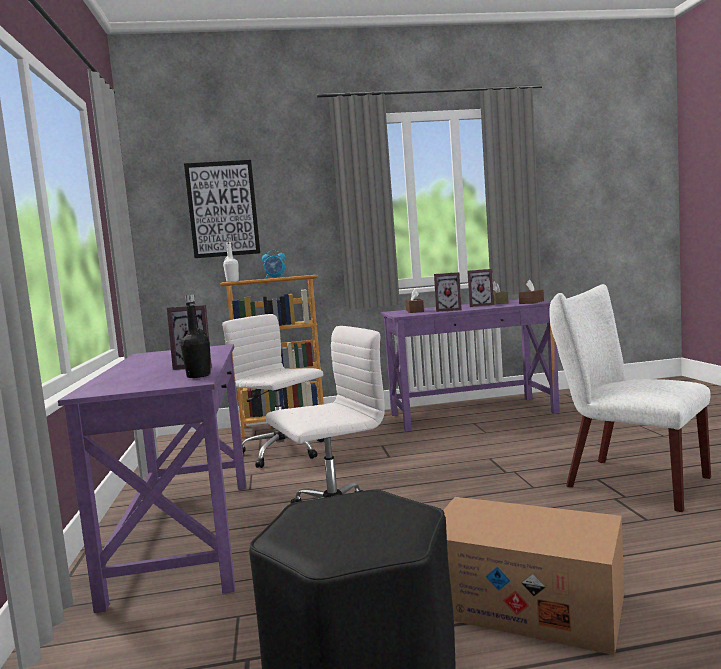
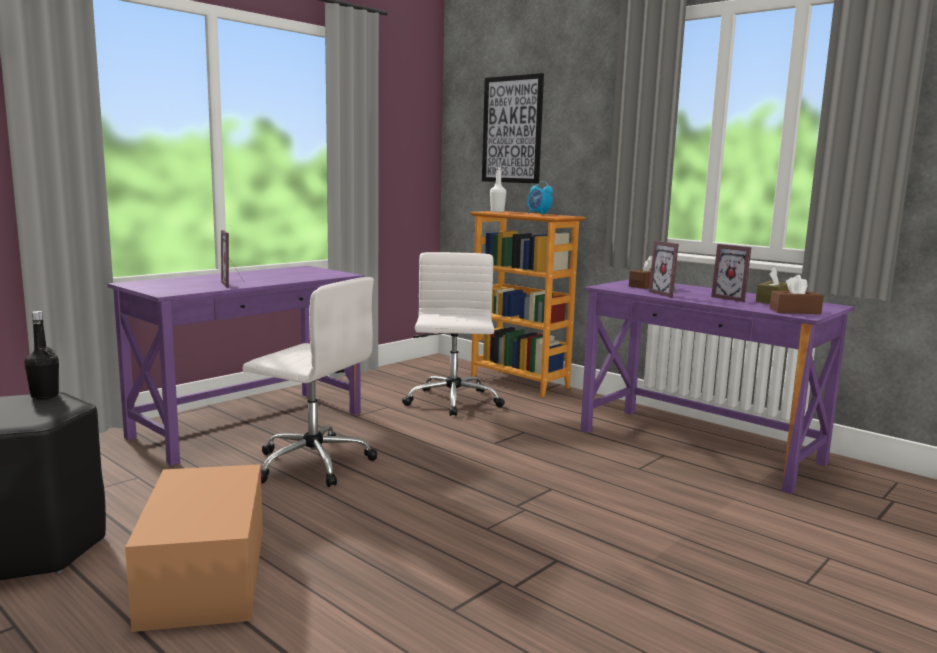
camera: 50 degrees right, 5 degrees up
black bottle [180,294,210,378] -> black bottle moved to [24,311,59,399]
white chair [549,284,711,512] -> none

